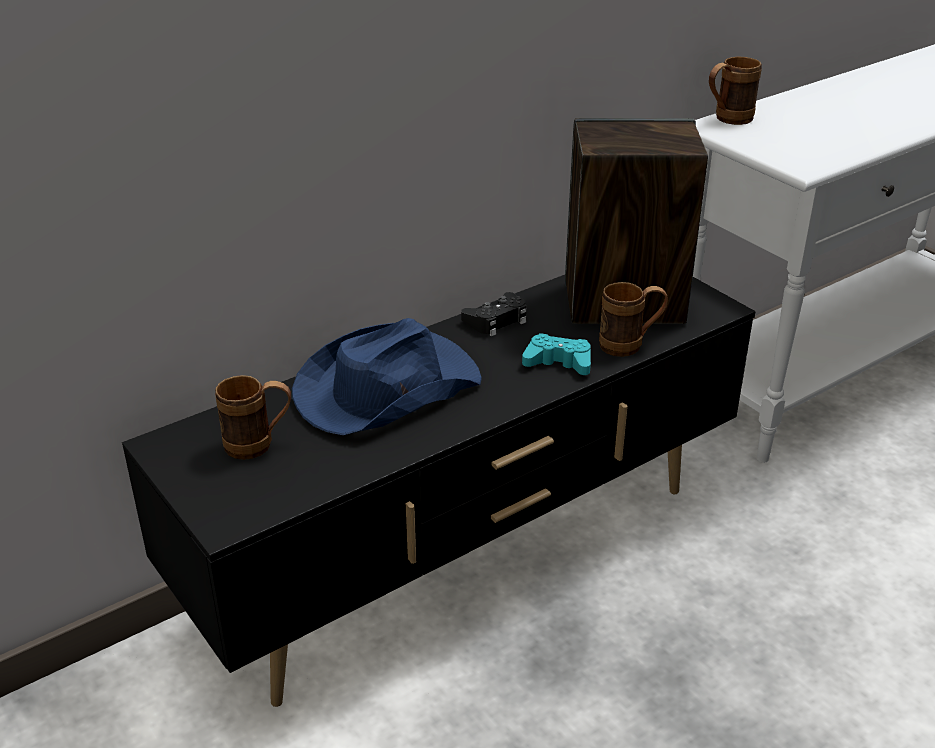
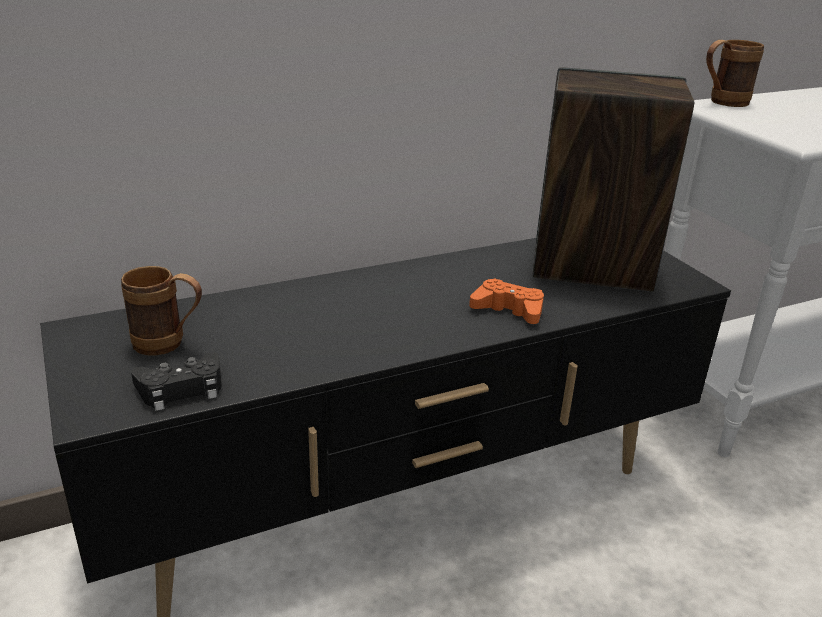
camera: 10 degrees right, 5 degrees down
blue hat [292,318,482,435] -> none
black game controller [461,292,527,336] -> black game controller moved to [131,352,222,411]
turquoise game controller [522,333,591,375] -> orange game controller [469,278,544,324]
brown mug [599,282,668,357] -> none

